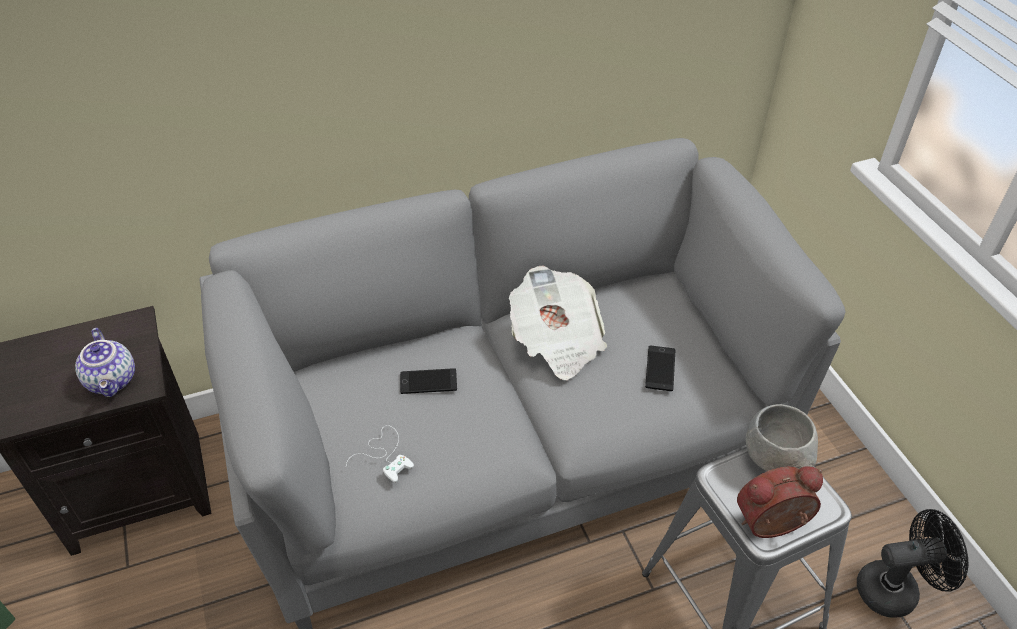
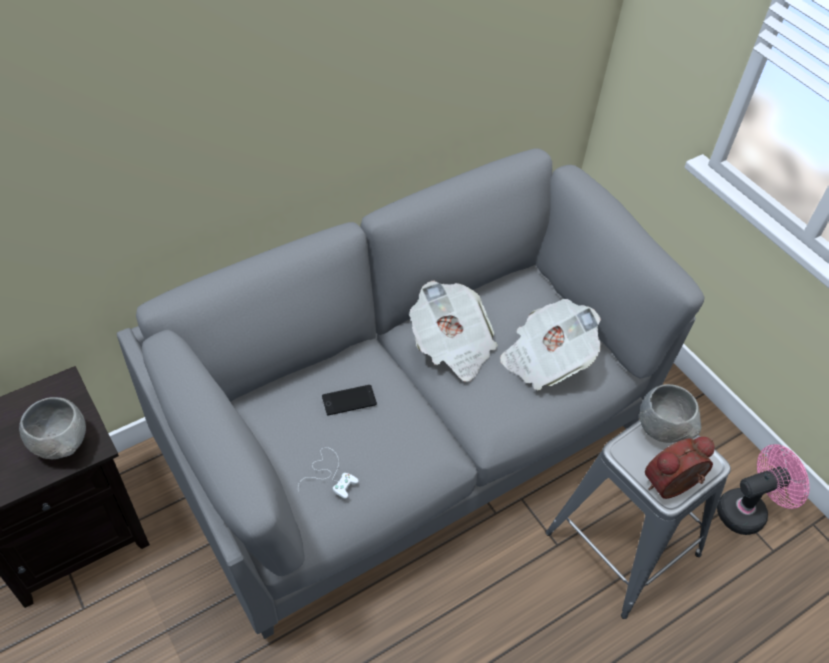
camera: 15 degrees left, 5 degrees up
teapot [75,328,135,397] -> grey bowl [19,397,86,459]
phone [645,346,675,391] -> newspaper [500,299,601,391]
black fan [857,509,968,618] -> pink fan [717,444,810,535]

